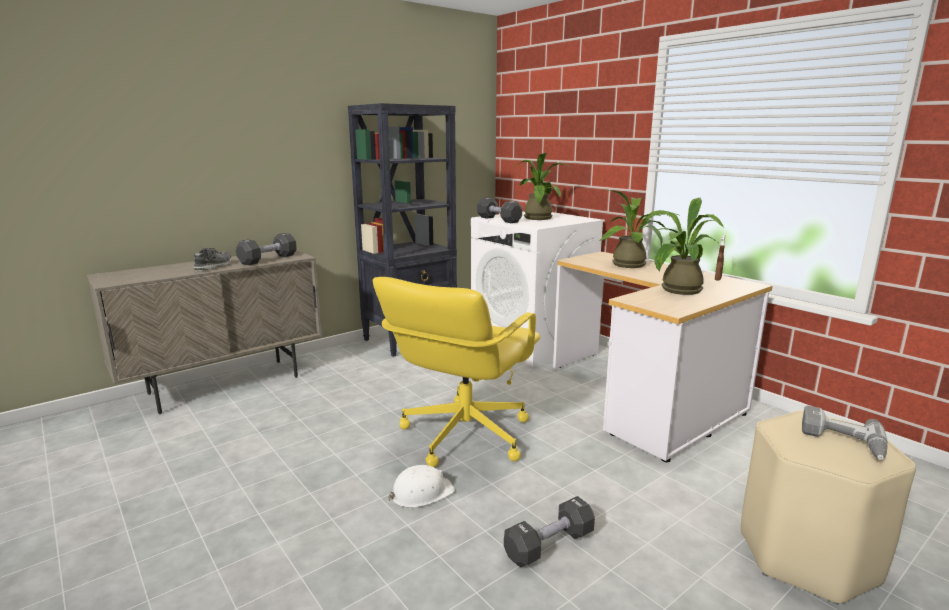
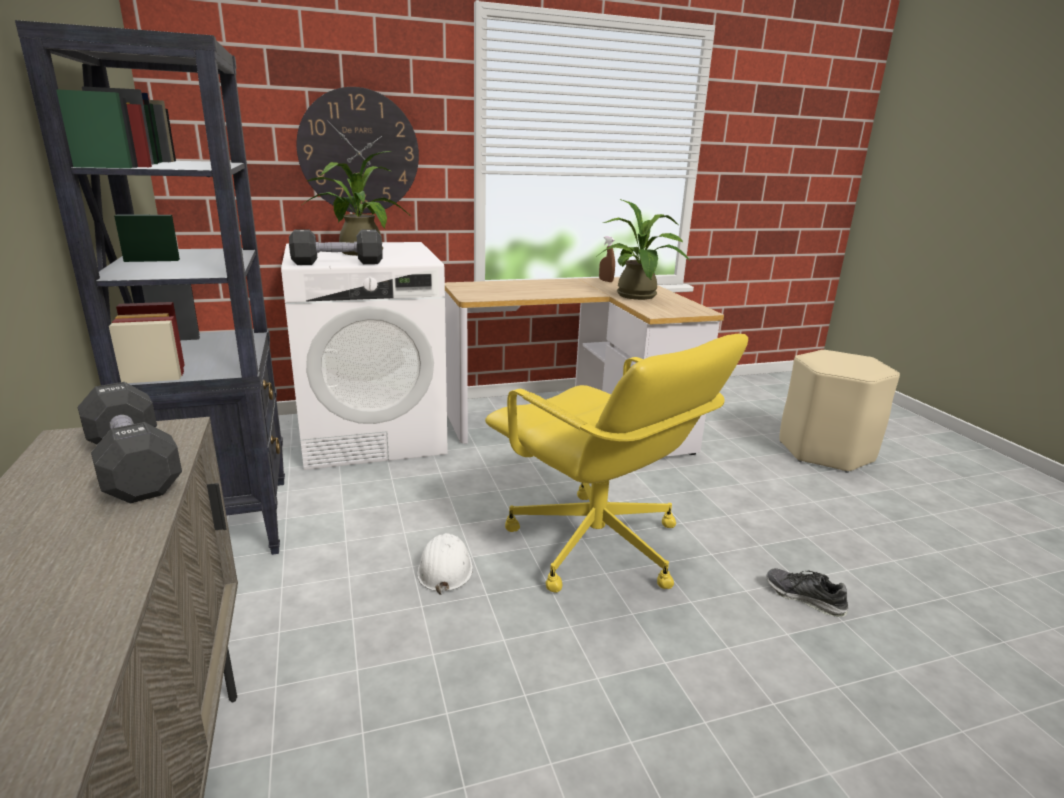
camera: 70 degrees left, 5 degrees up
shoe [193,248,232,271] -> shoe moved to [767,568,848,617]
white hard hat [388,465,455,508] -> white hard hat moved to [417,533,473,595]
black dumbbell [504,496,595,567] -> none
potted plant [599,190,678,268] -> none
power drill [802,405,888,460] -> none
none -> wall clock [297,87,419,213]

